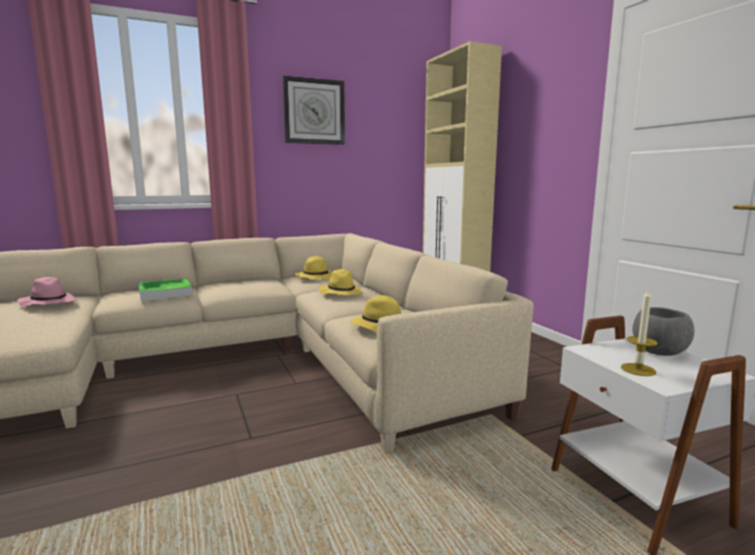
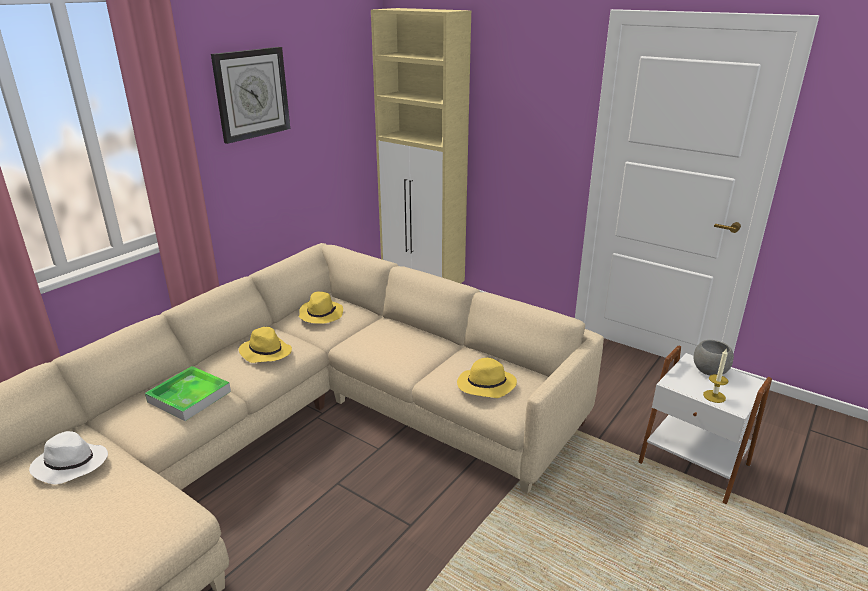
camera: 30 degrees left, 15 degrees up
pink hat [17,277,77,307] -> white hat [29,431,108,485]
yellow hat [319,269,363,295] -> yellow hat moved to [239,327,292,363]

